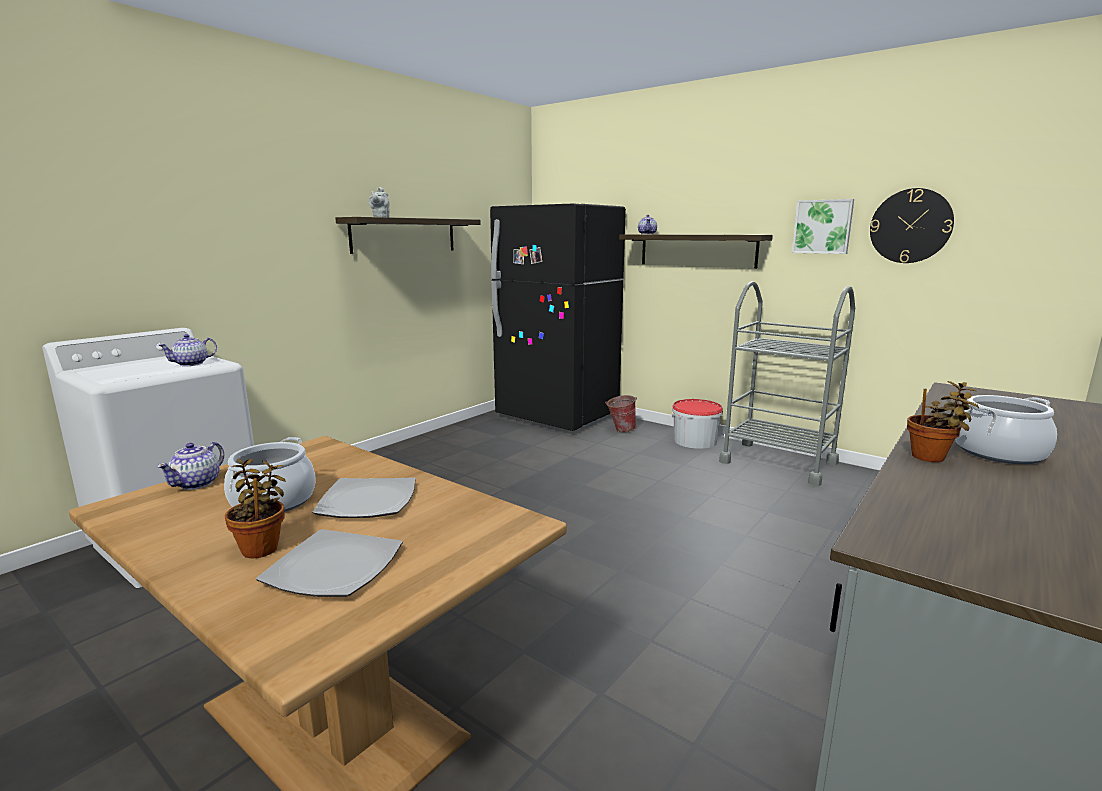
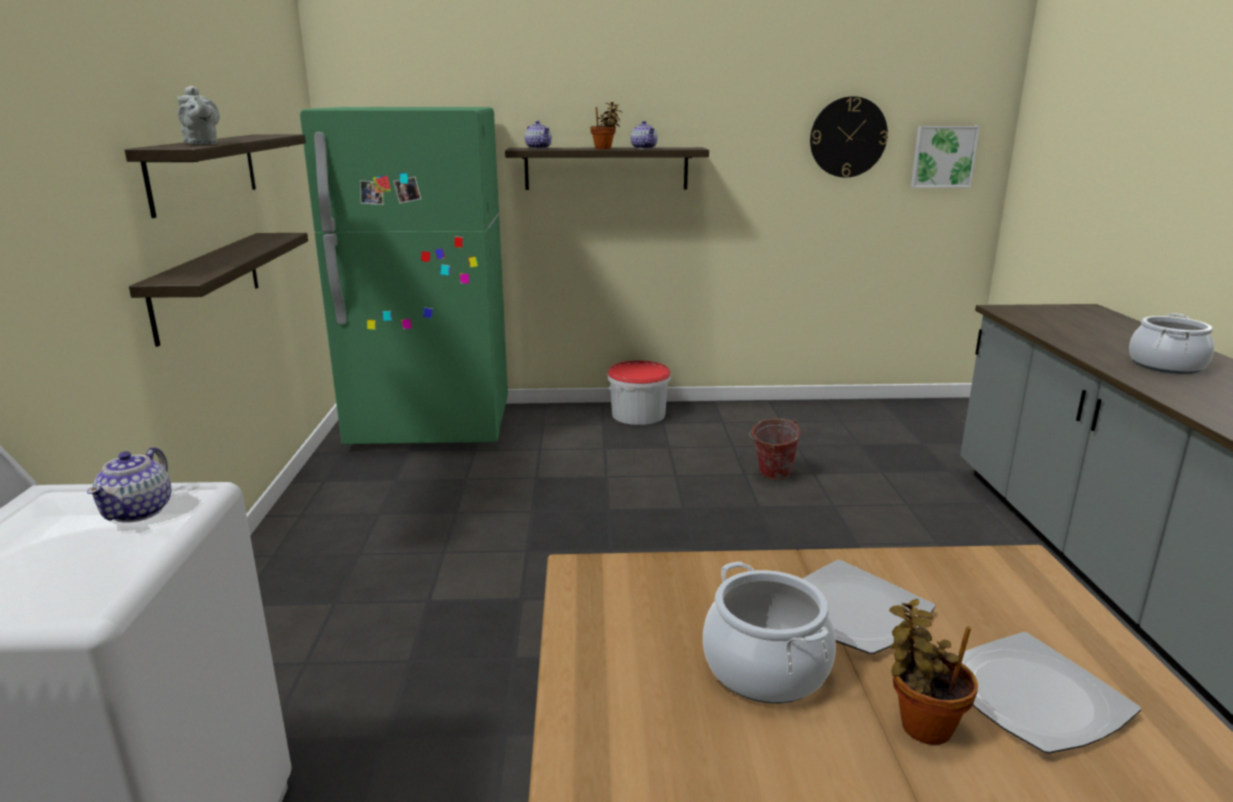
camera: 40 degrees left, 5 degrees up
teapot [157,442,224,490] -> teapot moved to [631,121,658,149]
black fridge [490,204,626,431] -> green fridge [300,107,508,444]
bucket [605,395,637,432] -> bucket moved to [749,418,801,479]
grey cart [719,281,855,486] -> none
picture [792,199,854,254] -> picture moved to [911,126,980,188]
potted plant [907,381,979,462] -> potted plant moved to [590,102,622,149]
none -> shelf [129,233,308,347]

